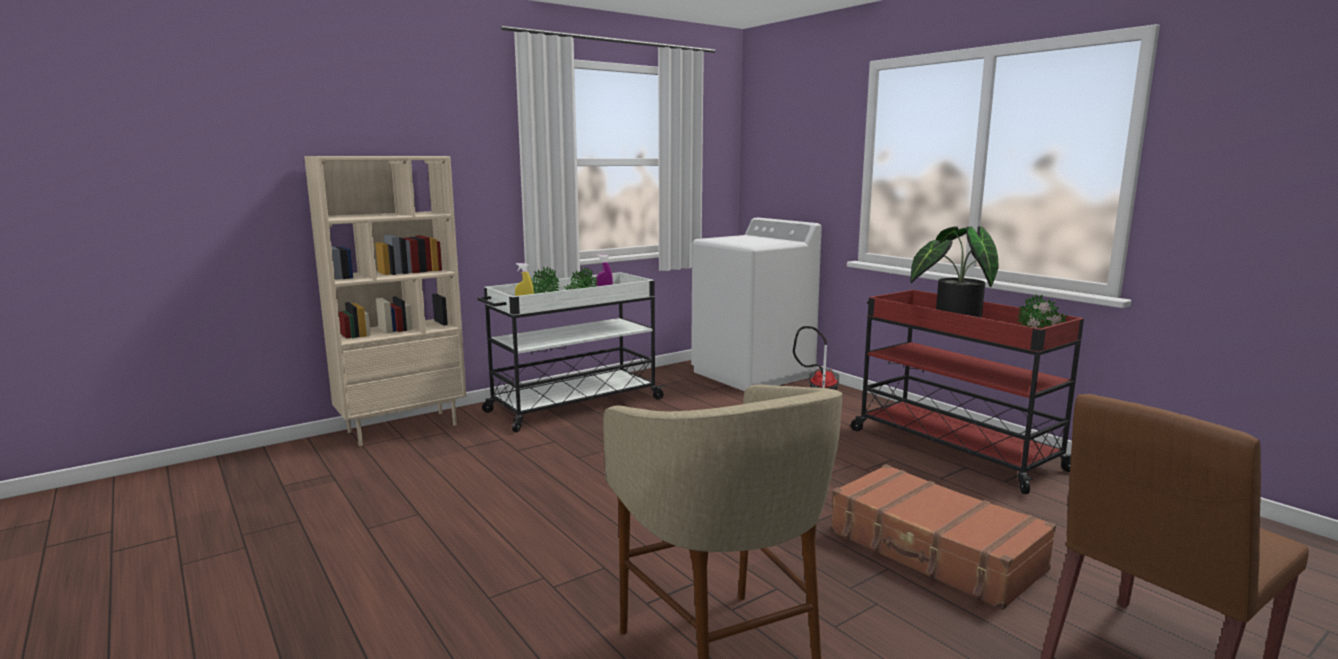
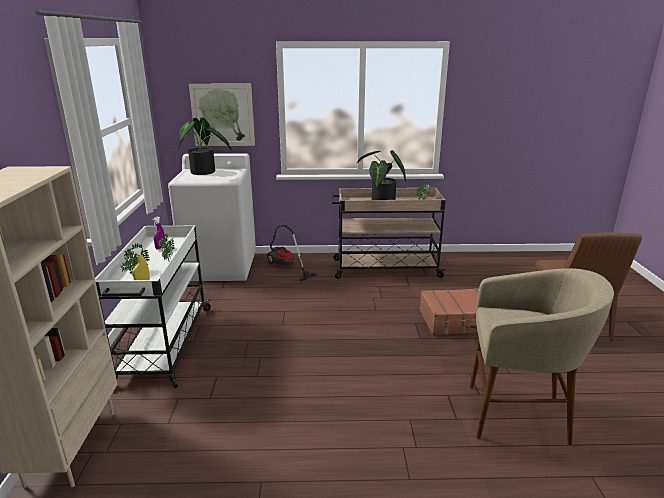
camera: 55 degrees left, 10 degrees up
red cart [851,290,1084,494] -> beige cart [331,188,446,279]
none -> potted plant [178,118,232,175]
none -> picture [189,84,255,146]

